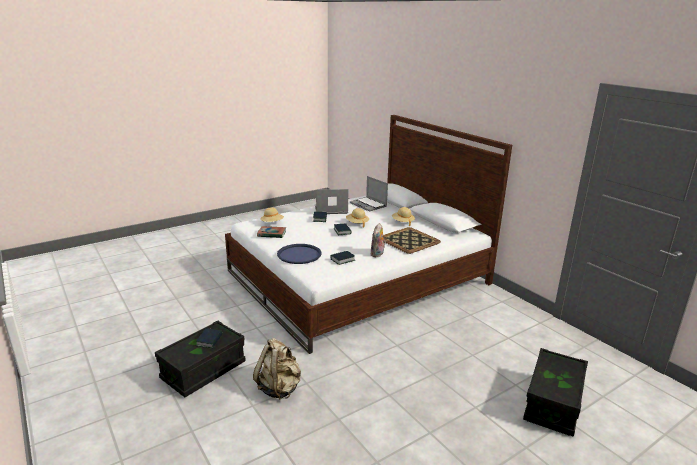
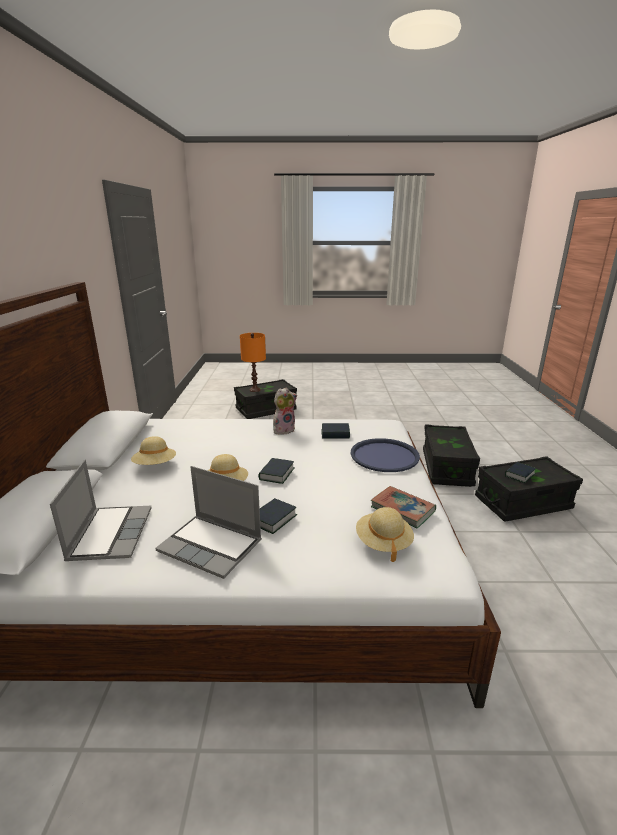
camera: 145 degrees left, 0 degrees up
beige backpack [253,338,301,400] -> black storage box [423,424,480,487]
tray [383,227,441,254] -> none
none -> orange table lamp [240,333,266,392]

